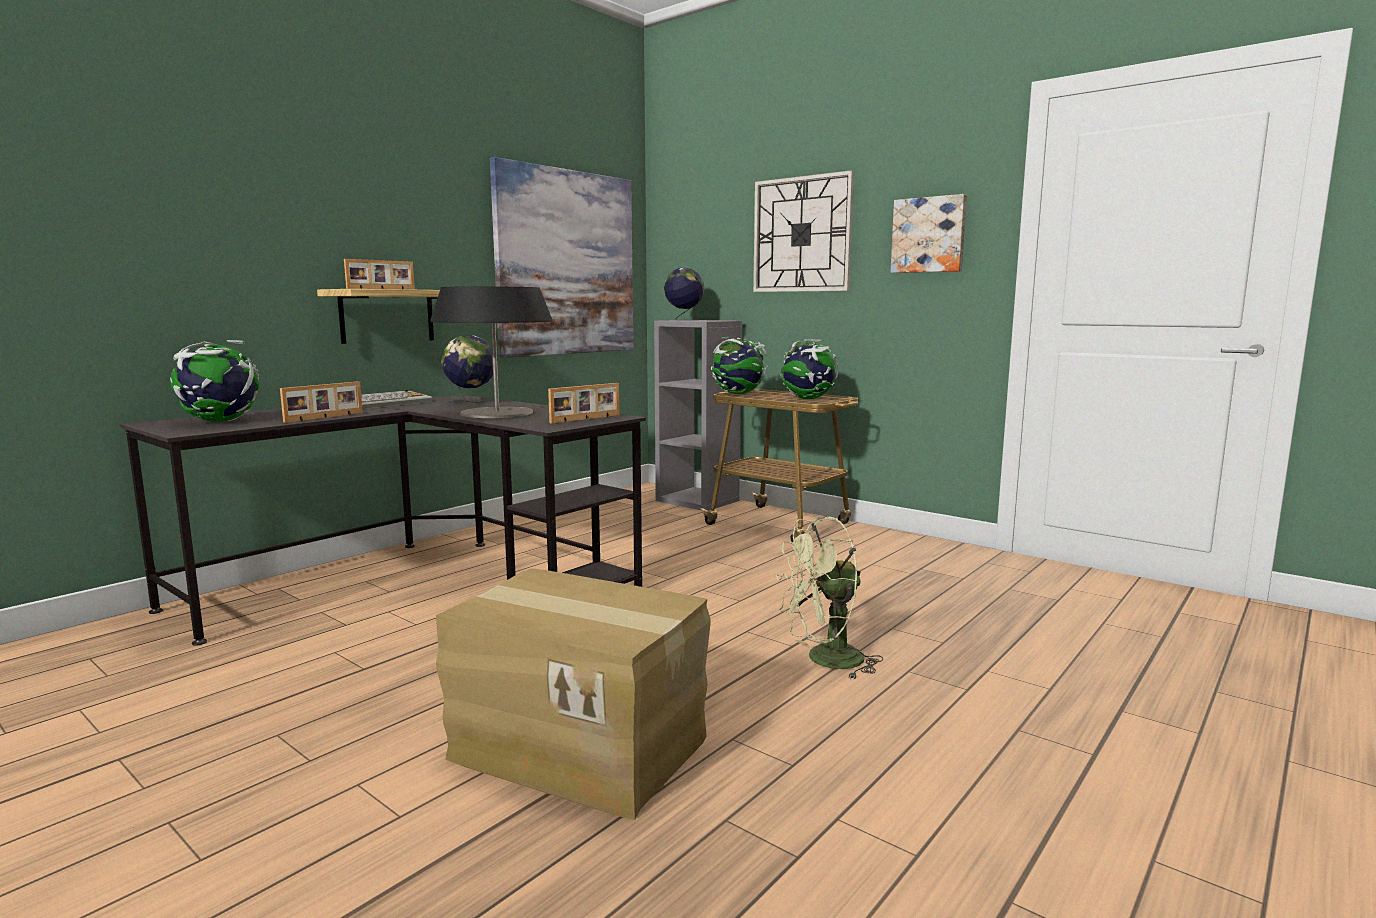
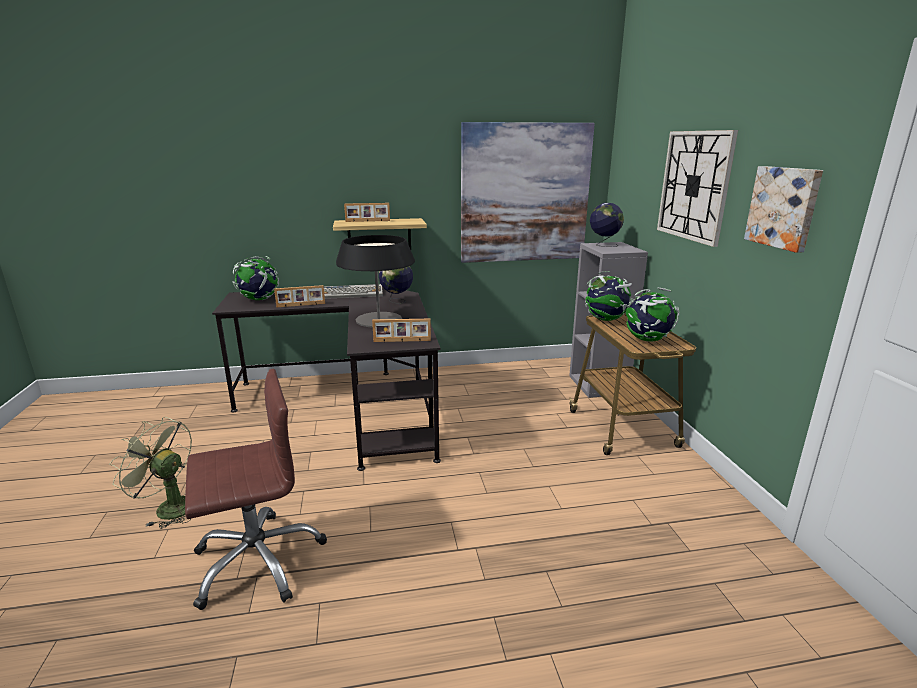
camera: 40 degrees right, 10 degrees up
cardboard box [436,568,711,820] -> brown office chair [185,368,327,610]
green fan [776,517,883,680] -> green fan moved to [109,417,192,529]

